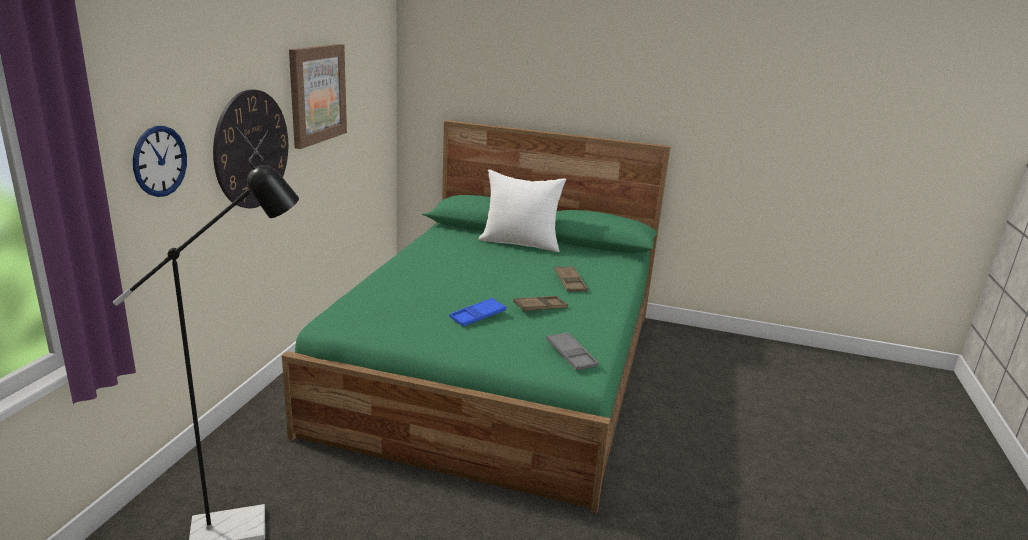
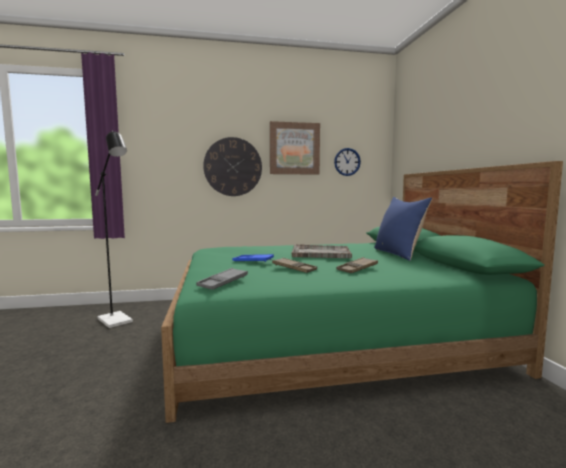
camera: 65 degrees right, 15 degrees down
wall clock [133,126,187,197] -> wall clock moved to [334,148,361,176]
white pillow [478,169,566,252] -> blue pillow [374,197,432,261]
none -> grey tray [291,244,352,258]

